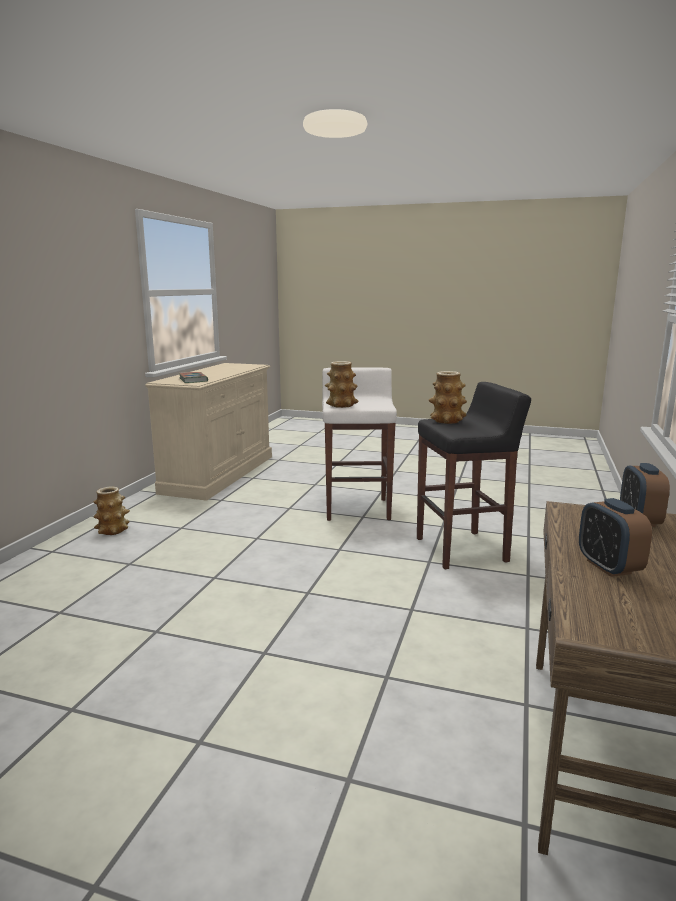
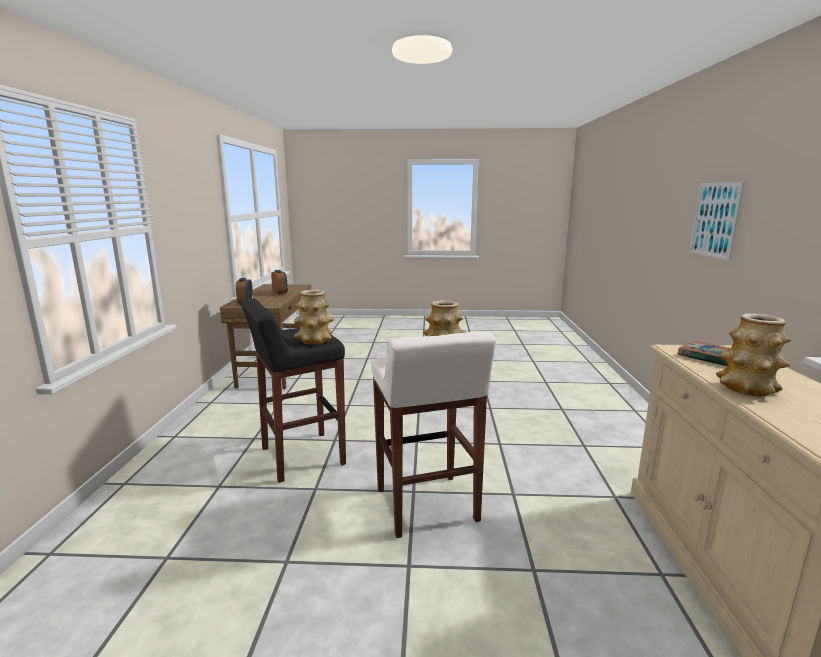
camera: 165 degrees right, 0 degrees up
vase [93,487,130,535] -> vase moved to [716,313,791,397]
none -> picture [689,181,745,261]

